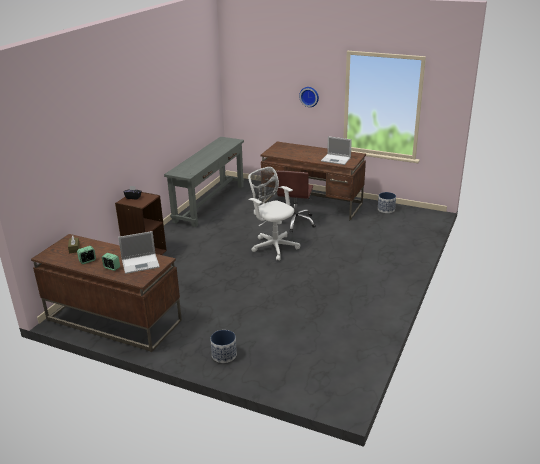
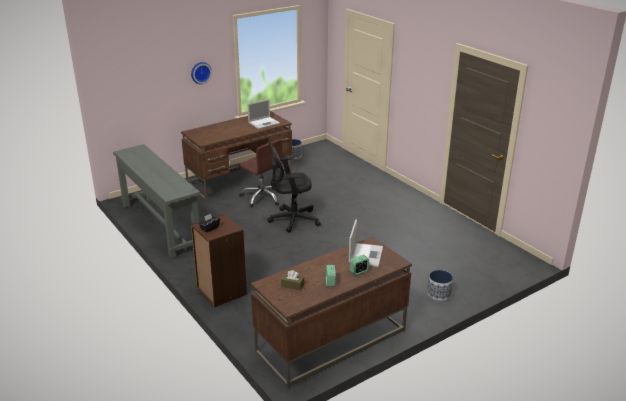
camera: 60 degrees left, 0 degrees up
white office chair [248,167,300,261] -> black office chair [267,143,321,233]

